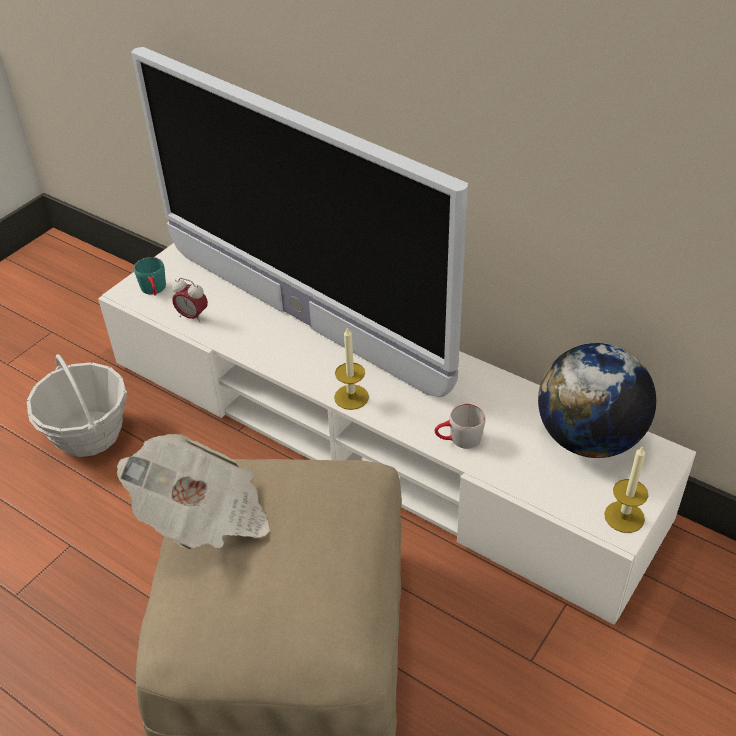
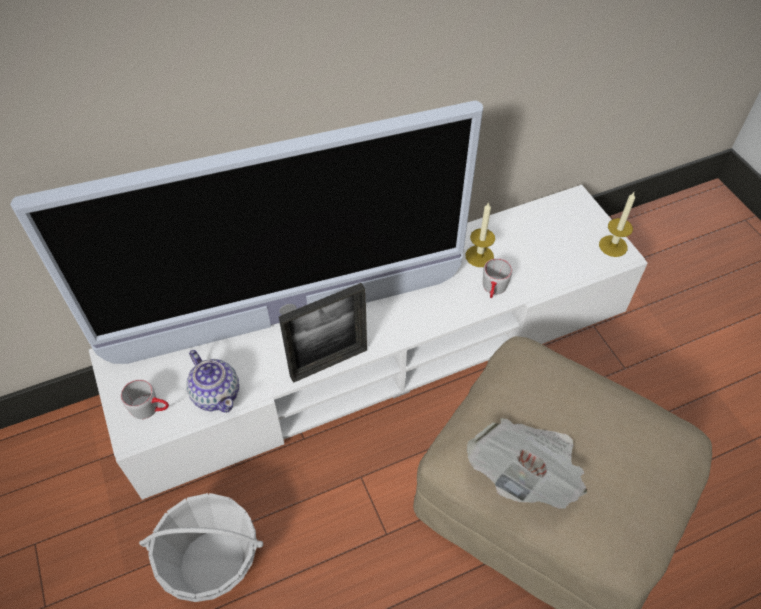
camera: 60 degrees left, 10 degrees up
turquoise mug [134,257,166,296] -> grey mug [121,379,169,419]
alarm clock [172,278,208,323] -> teapot [186,350,239,413]
candle [334,326,369,410] -> candle moved to [465,202,495,267]
globe [538,343,656,458] -> none
none -> picture frame [279,283,367,383]

